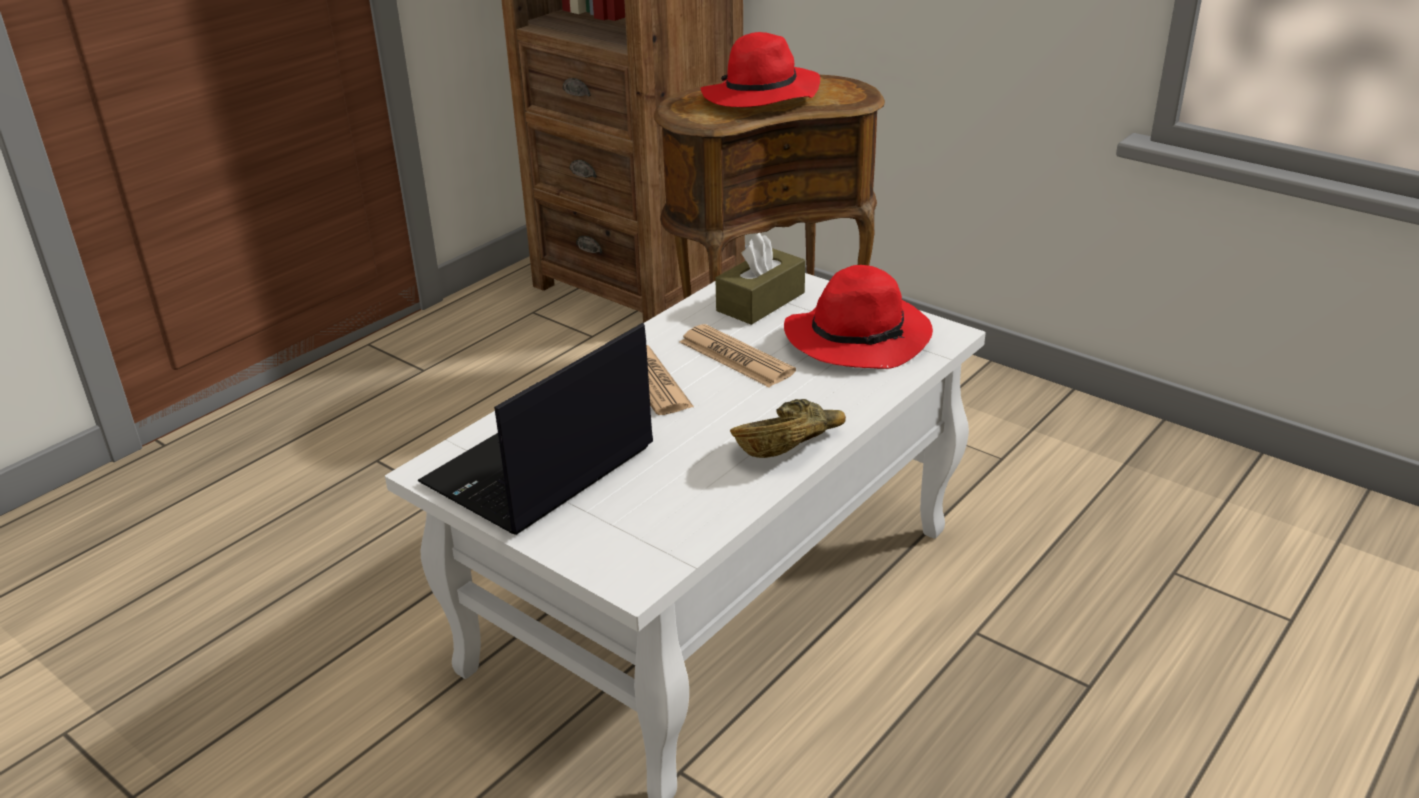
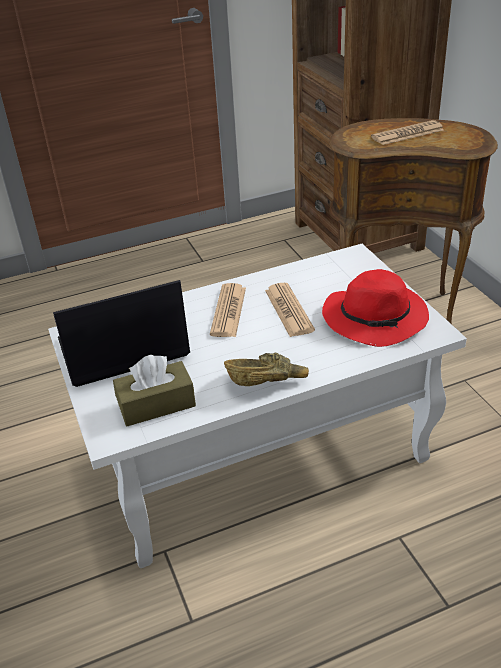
camera: 30 degrees right, 5 degrees up
red hat [701,32,820,107] -> newspaper [371,120,444,145]
brown tissue box [715,232,805,325] -> brown tissue box moved to [113,355,196,426]

